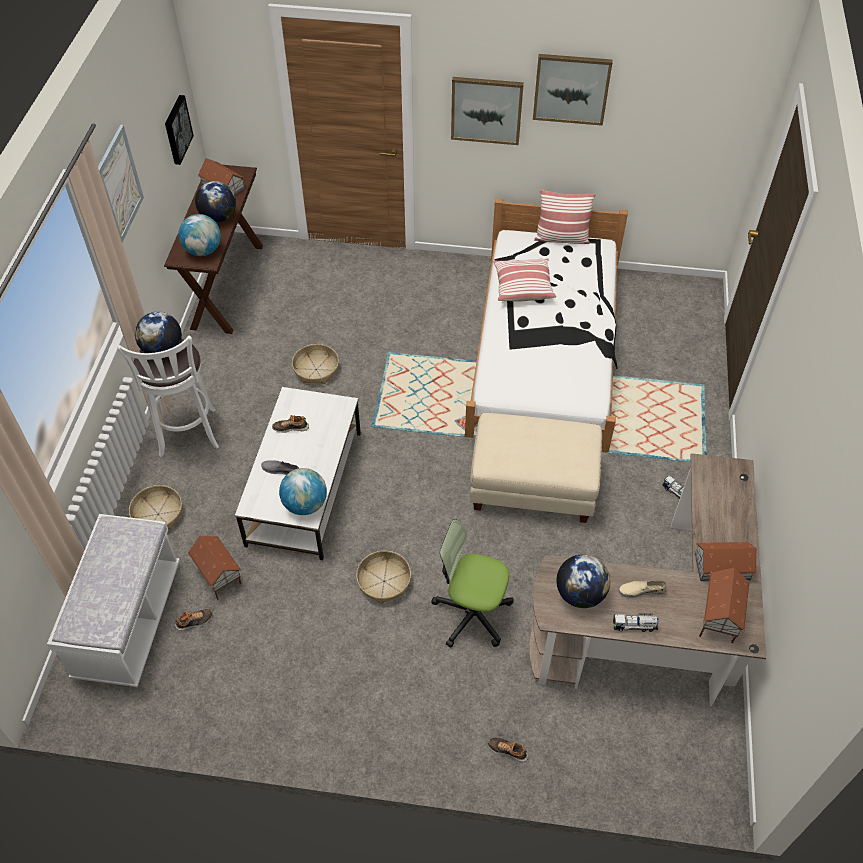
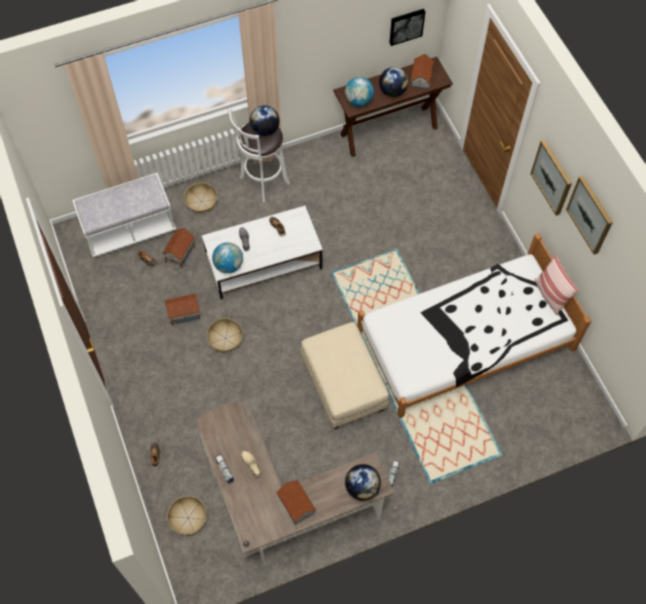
camera: 60 degrees right, 10 degrees up
picture [98,125,144,243] -> none
basket [292,344,339,384] -> basket moved to [167,496,207,535]
office chair [431,519,514,648] -> none
pillow [493,258,556,302] -> none
globe [556,554,610,608] -> globe moved to [345,464,381,501]
toy house [699,568,750,643] -> toy house moved to [164,293,200,325]

